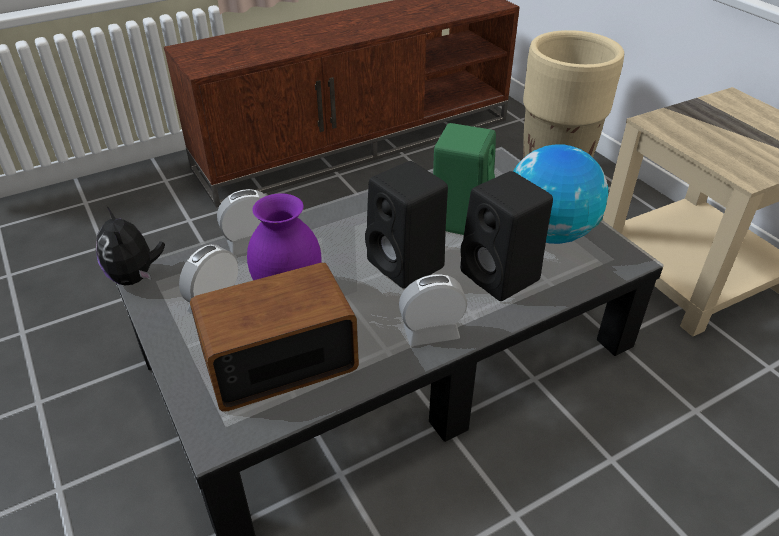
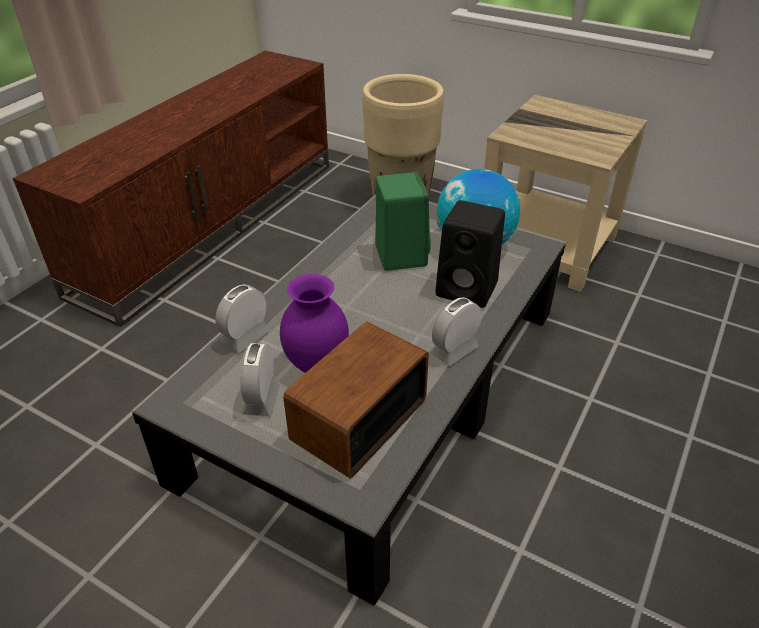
camera: 30 degrees left, 0 degrees up
plush toy [96,207,165,285] -> none
black speaker [365,161,448,289] -> none

